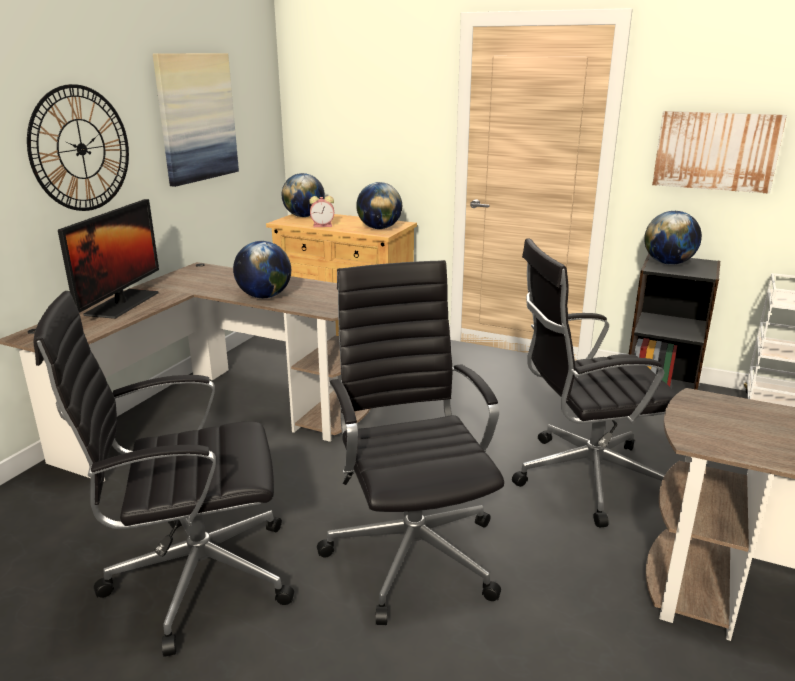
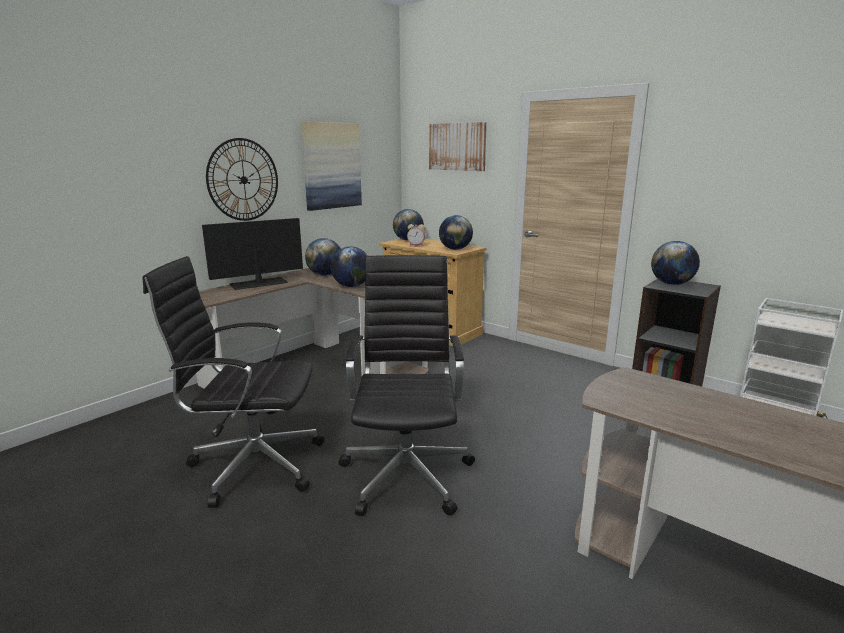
camera: 15 degrees right, 5 degrees down
monitor [58,199,159,319] -> monitor turned 150 degrees counterclockwise [202,218,303,290]
black office chair [512,238,677,527] -> none
picture [652,111,787,194] -> picture moved to [429,122,487,171]
none -> globe [305,238,341,276]

